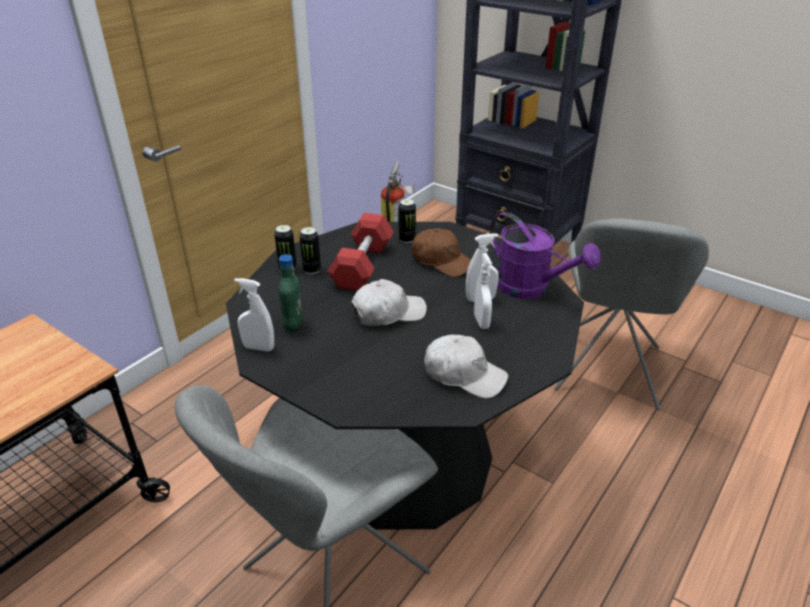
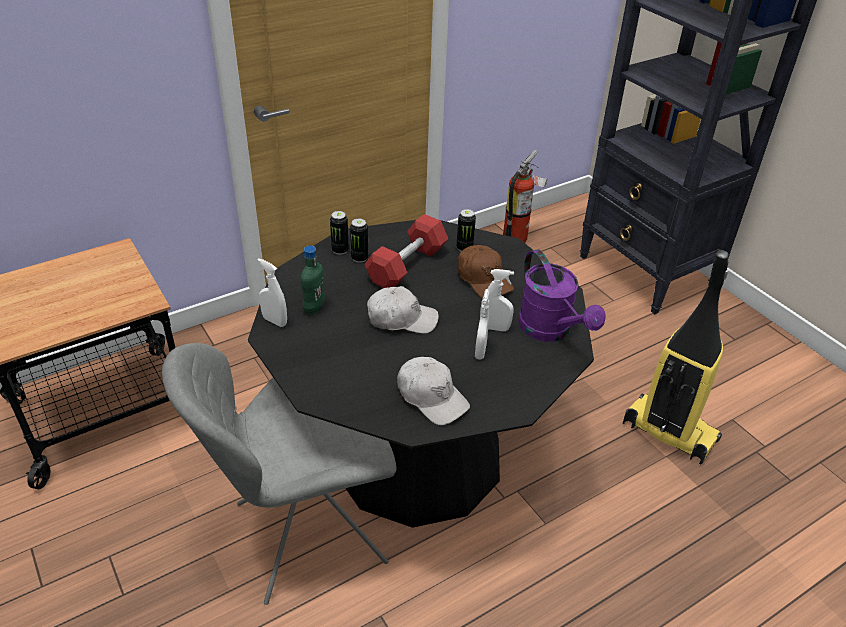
camera: 20 degrees right, 5 degrees up
grey chair [554,218,709,410] -> vacuum cleaner [623,250,729,465]

